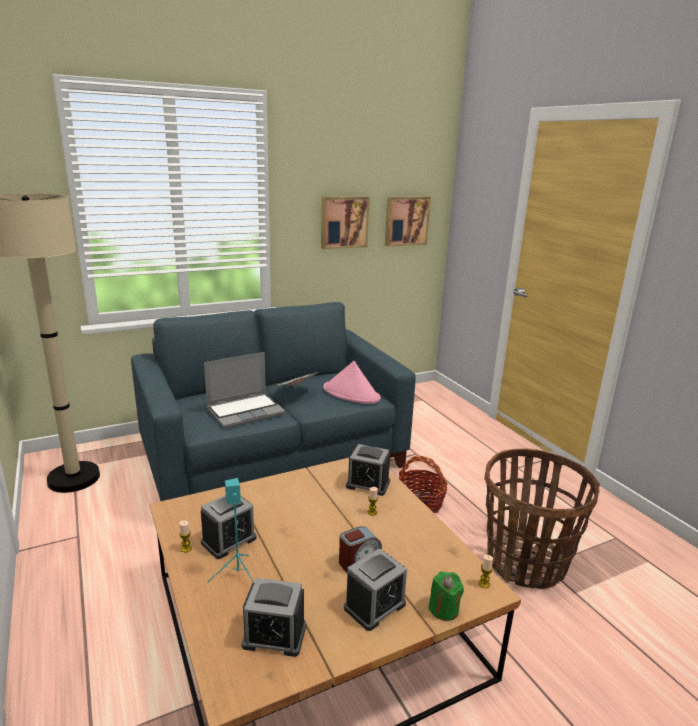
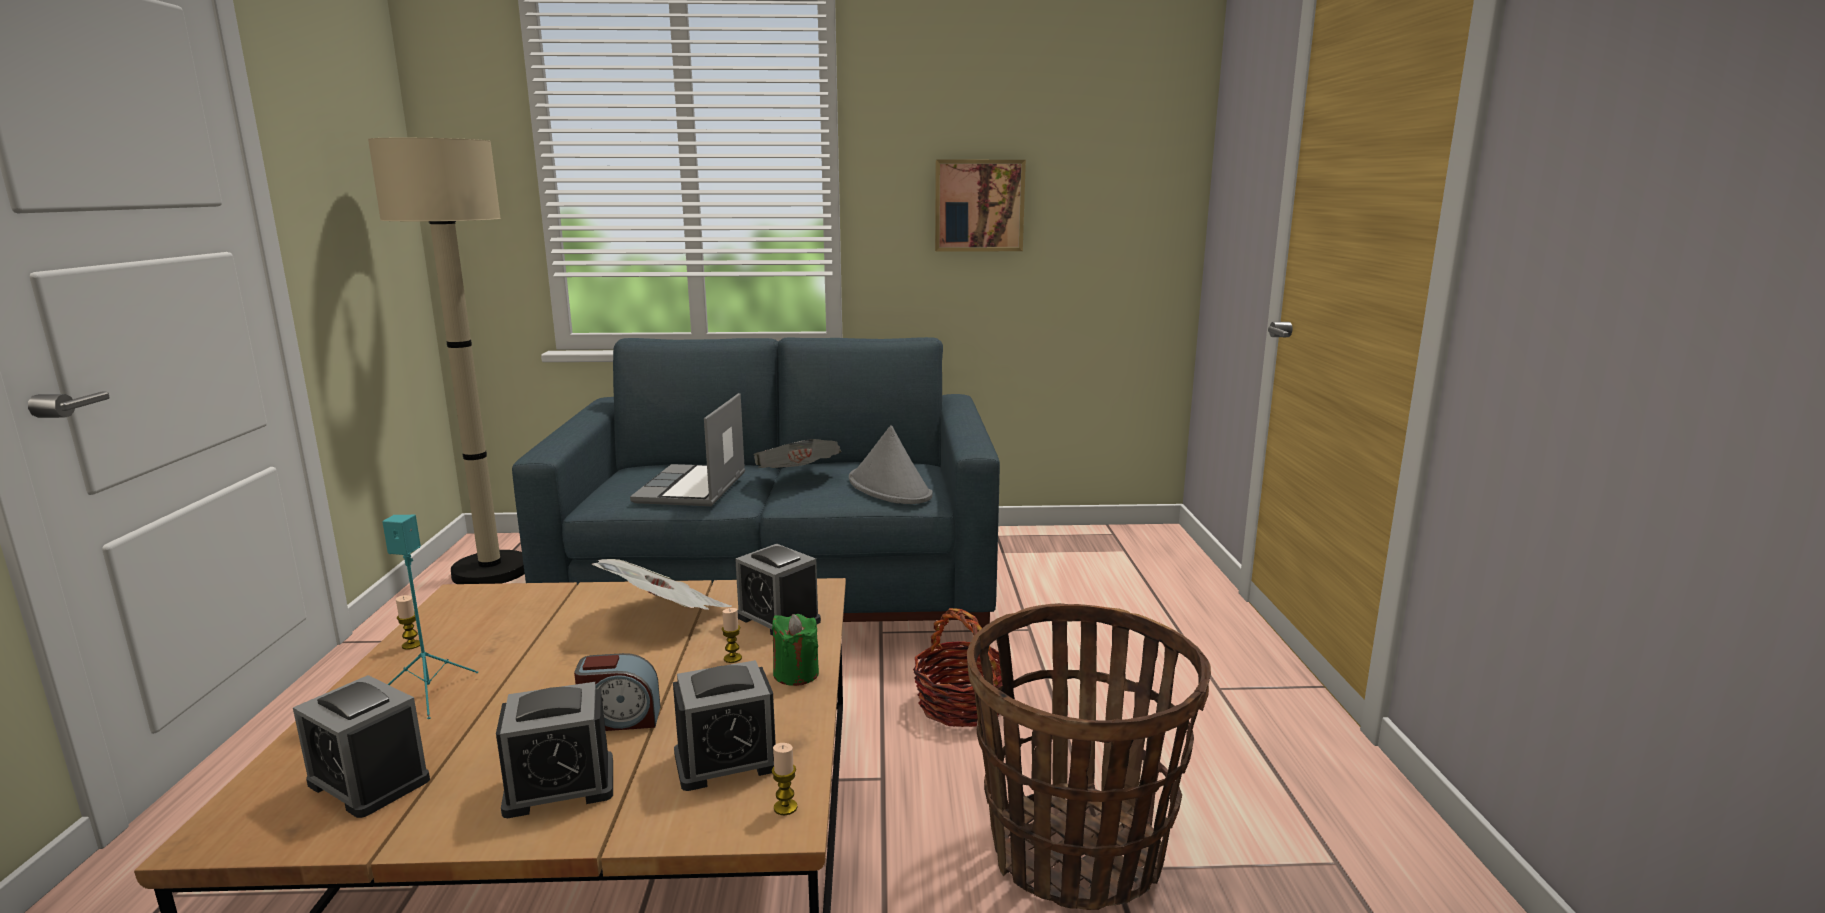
camera: 25 degrees right, 5 degrees down
alarm clock [201,495,257,559] -> alarm clock moved to [673,660,776,791]
laptop [204,352,285,428] -> laptop turned 105 degrees clockwise [630,393,745,506]
pink hat [323,361,381,404] -> grey hat [849,425,933,504]
picture [385,197,431,247] -> none
green candle [428,571,464,621] -> green candle moved to [772,614,819,686]
none -> newspaper [592,559,732,610]

